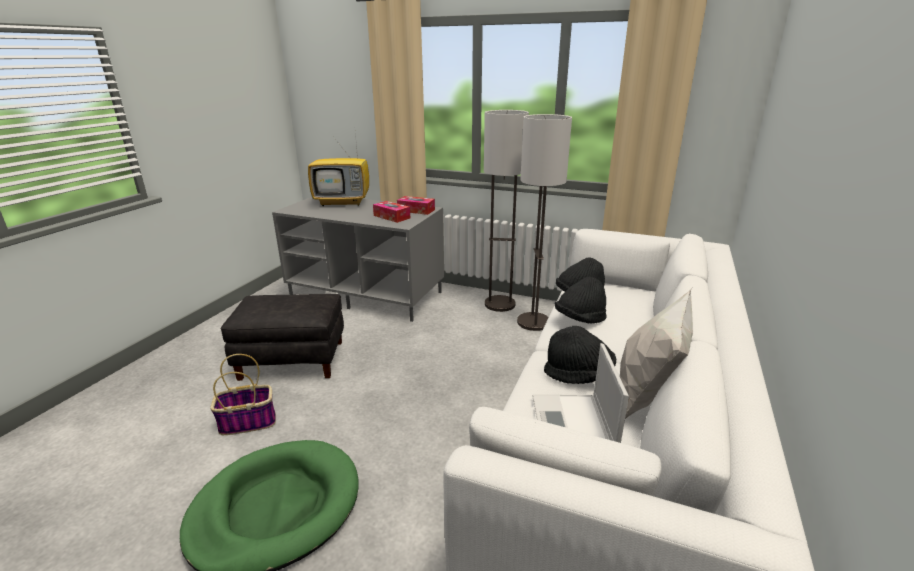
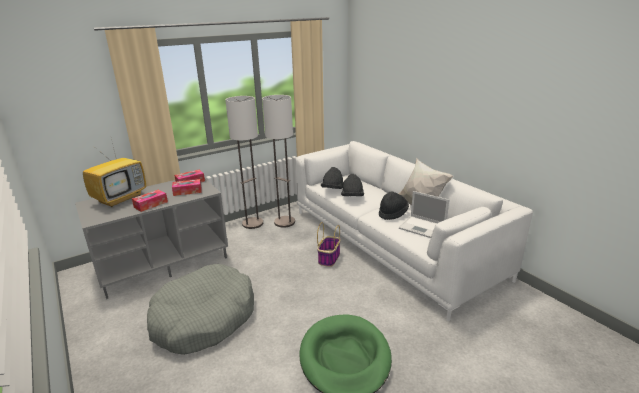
camera: 55 degrees left, 0 degrees up
basket [210,354,276,435] -> basket moved to [317,222,340,267]
black ottoman [221,294,344,381] -> grey dog bed [147,264,254,355]
none -> tissue box [132,189,168,212]

